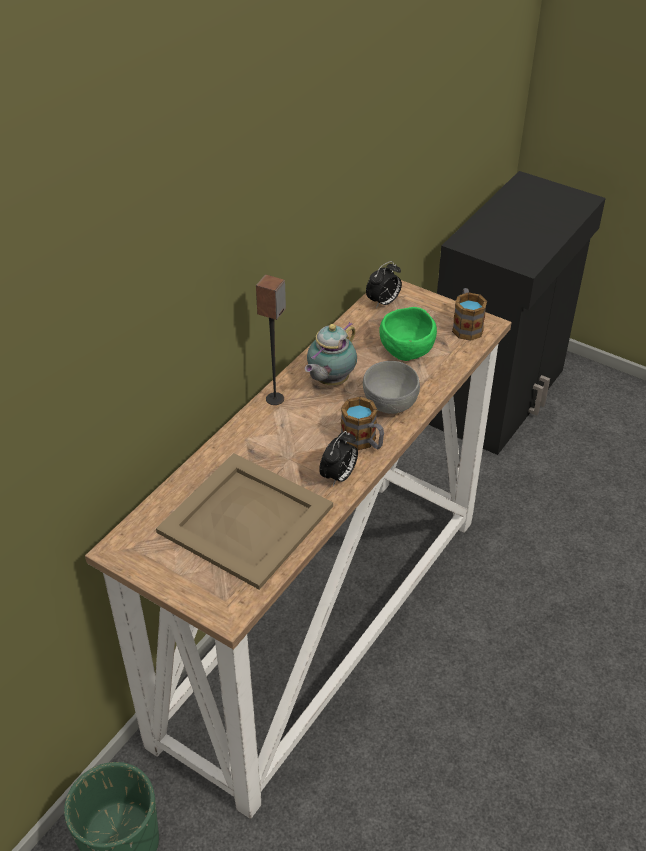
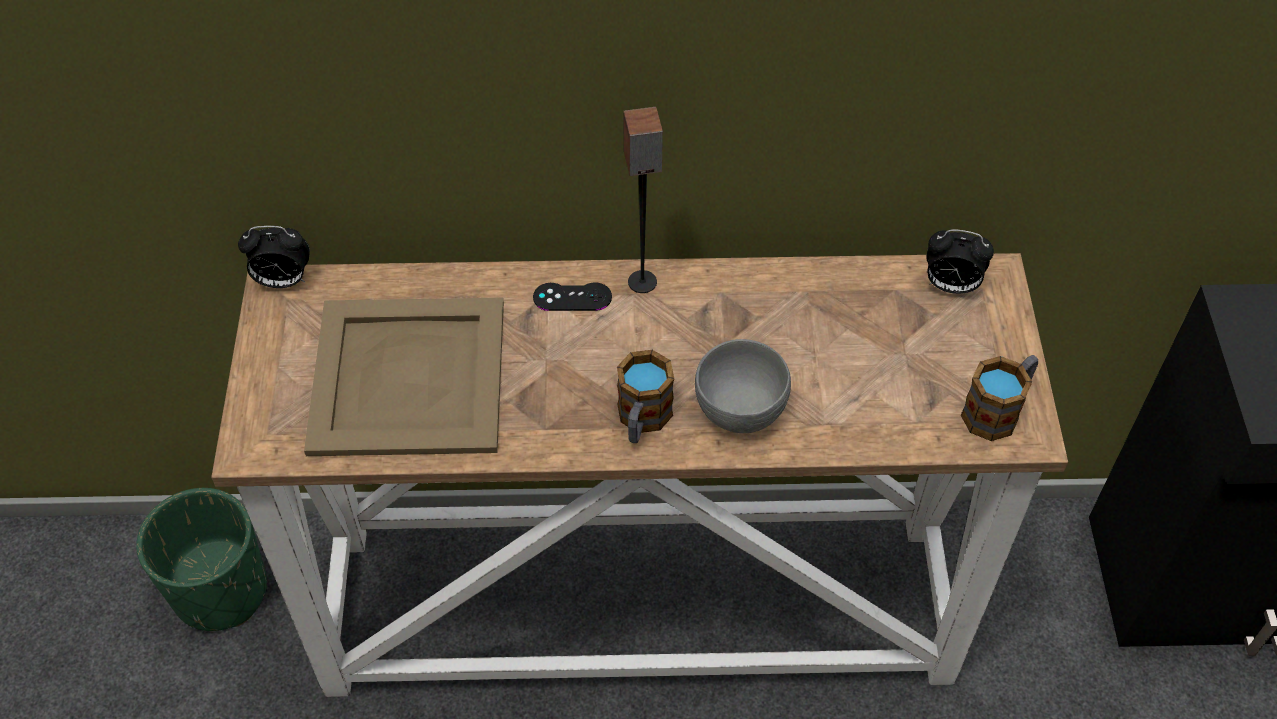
camera: 55 degrees right, 10 degrees up
teapot [305,322,357,385] -> none
alarm clock [319,431,358,486] -> alarm clock moved to [238,226,310,288]
green bowl [379,307,437,361] -> none
none -> black game controller [533,282,612,311]

